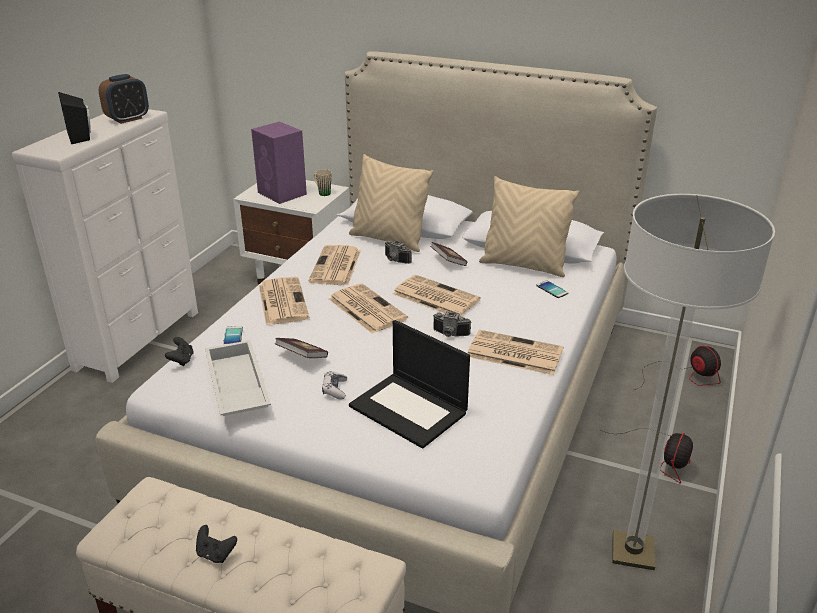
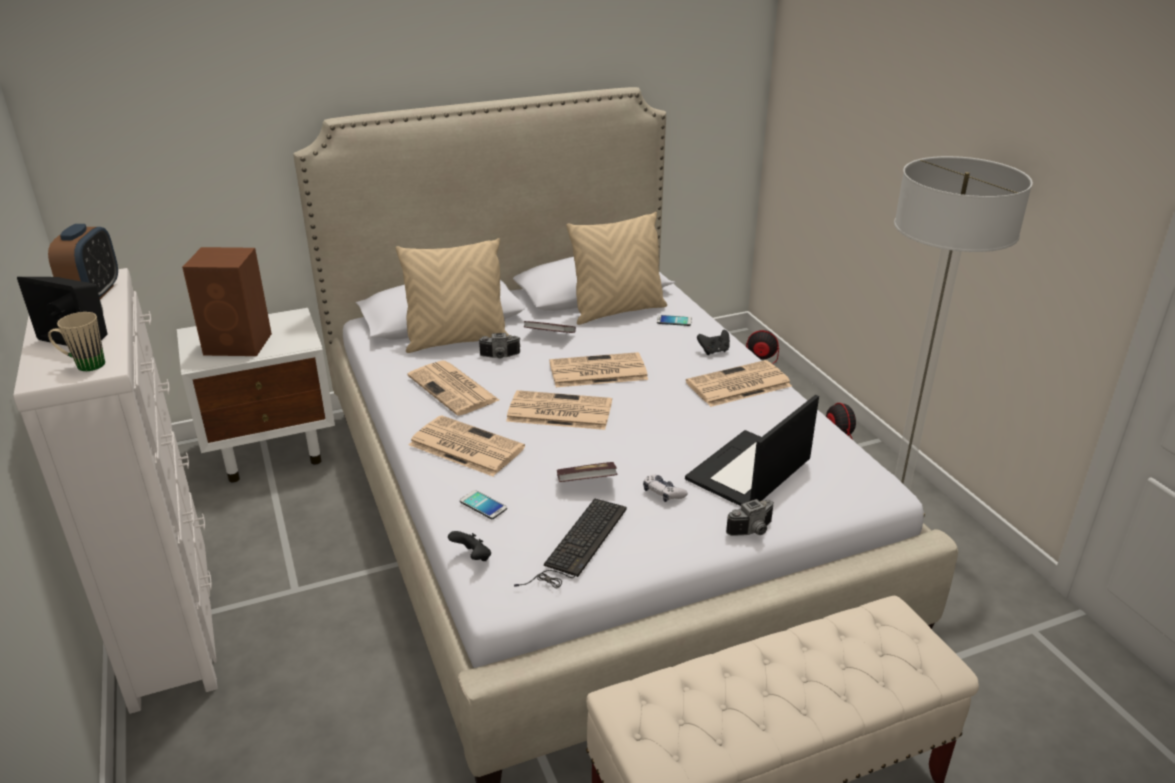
camera: 45 degrees left, 0 degrees up
black game controller [196,525,237,563] -> black game controller moved to [697,330,730,355]
white tray [205,340,271,416] -> keyboard [514,498,627,588]
purple speaker [251,121,307,204] -> brown speaker [182,247,272,356]
beige mug [313,169,332,196] -> beige mug moved to [48,312,105,371]
laptop [349,320,470,449] -> laptop turned 135 degrees clockwise [685,395,819,506]
camera [433,312,471,337] -> camera moved to [726,499,774,536]

